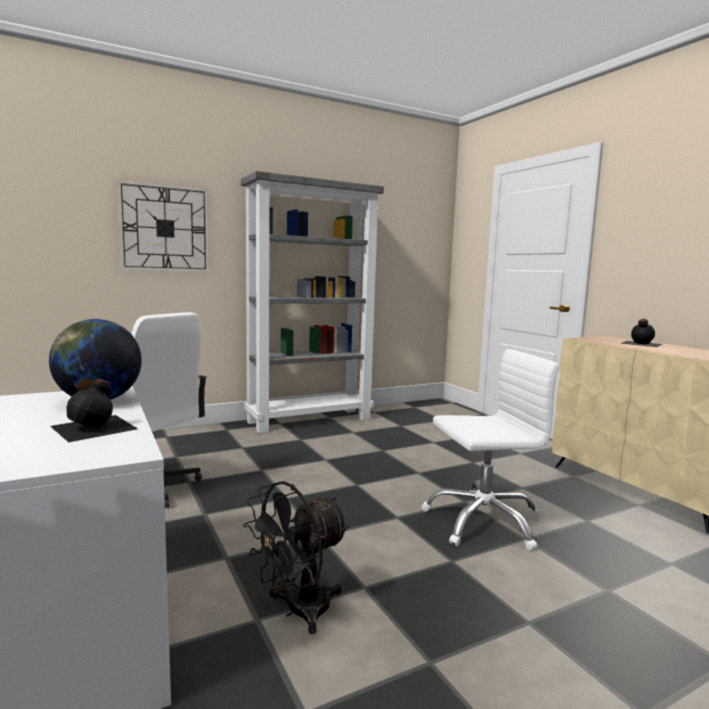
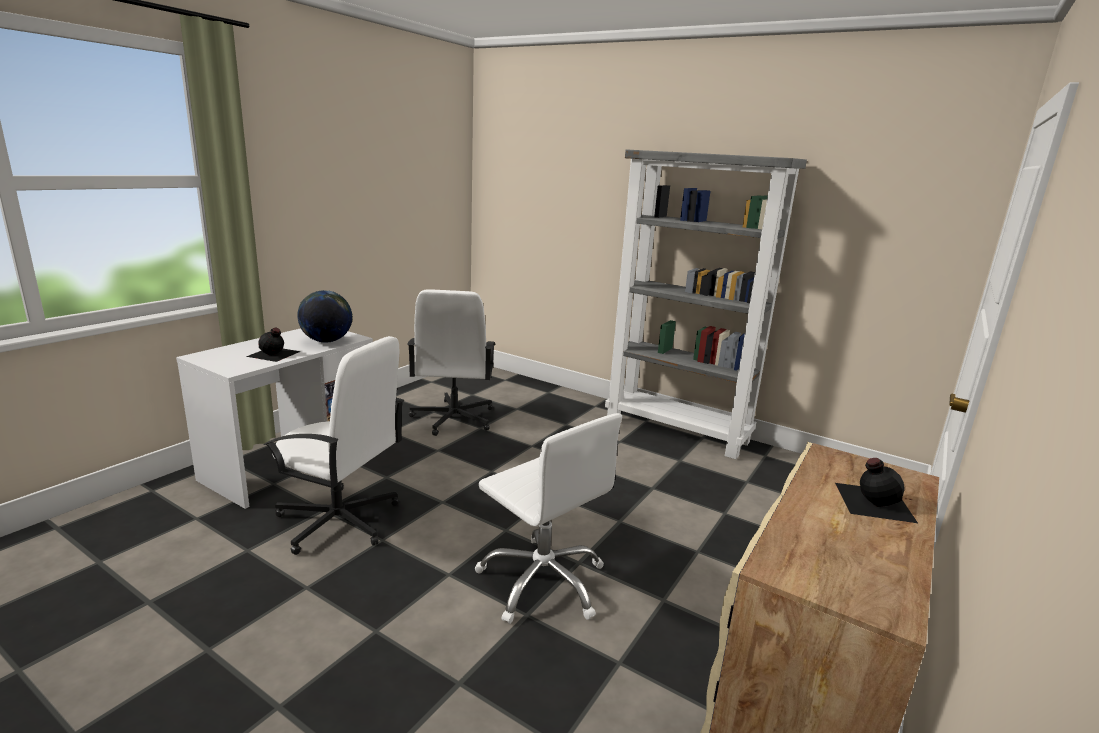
camera: 60 degrees right, 10 degrees up
wall clock [117,180,209,272] -> none
black fan [243,481,350,634] -> white office chair [264,336,404,555]

